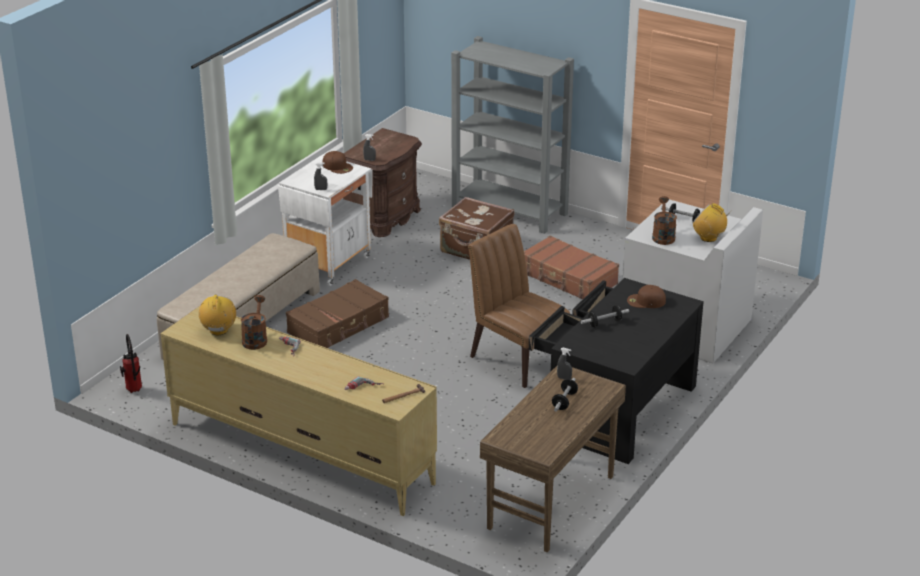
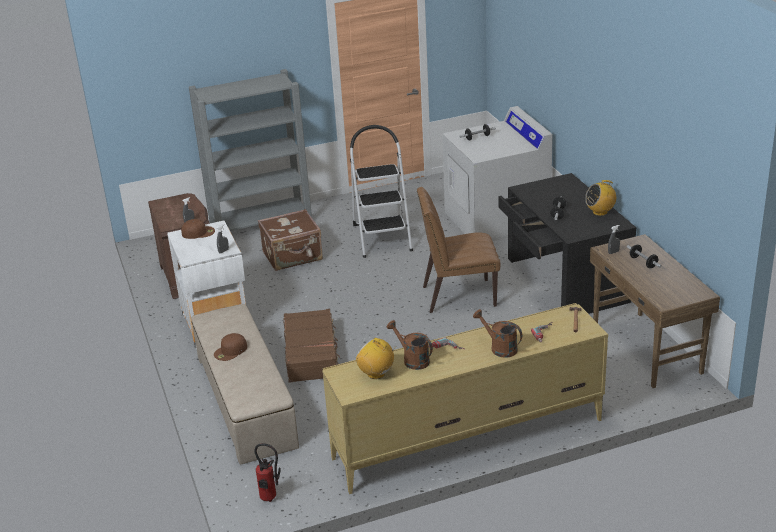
camera: 50 degrees left, 0 degrees up
brown suitcase [524,235,619,299] -> step ladder [350,125,413,258]
brown cap [627,285,666,308] -> brown cap moved to [214,333,247,361]
brown watering can [652,196,677,245] -> brown watering can moved to [473,309,522,358]
radio [693,203,732,242] -> radio moved to [585,180,616,216]

